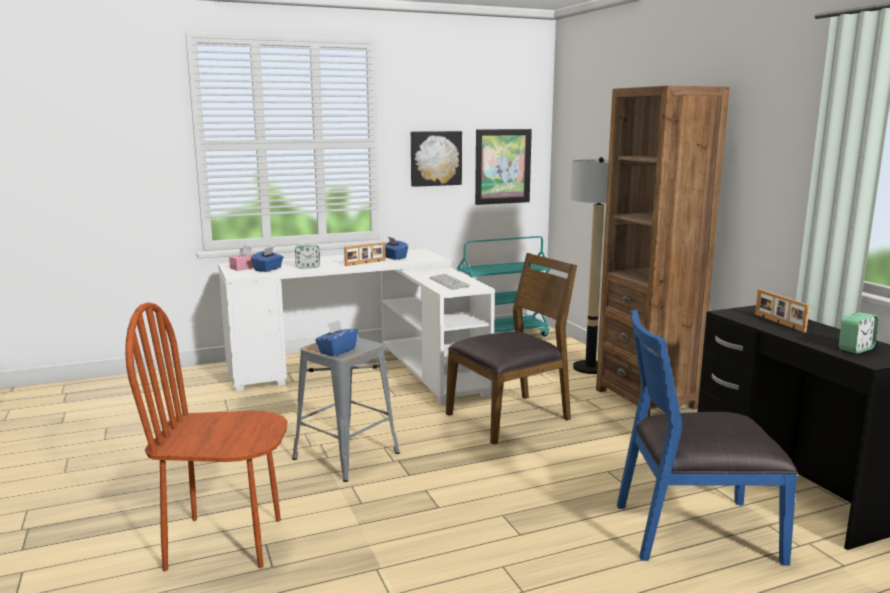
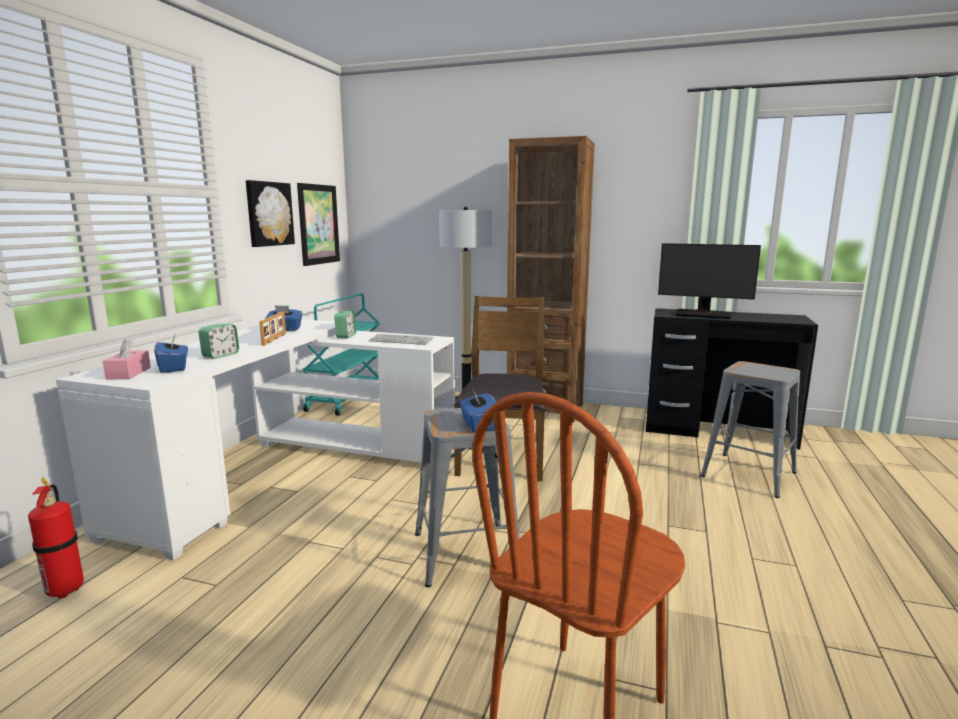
camera: 50 degrees left, 0 degrees up
blue chair [617,309,798,566] -> grey stool [701,361,800,498]
picture frame [755,289,810,332] -> monitor [658,243,761,319]
alarm clock [839,312,879,353] -> alarm clock moved to [334,311,357,338]
none -> fire extinguisher [28,477,84,599]

